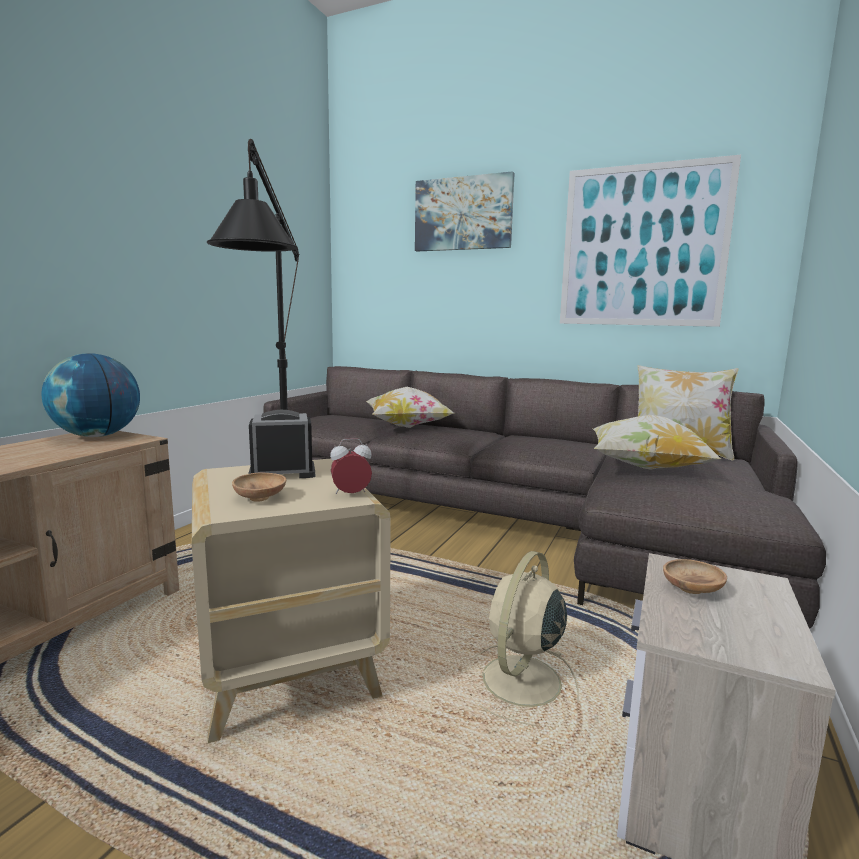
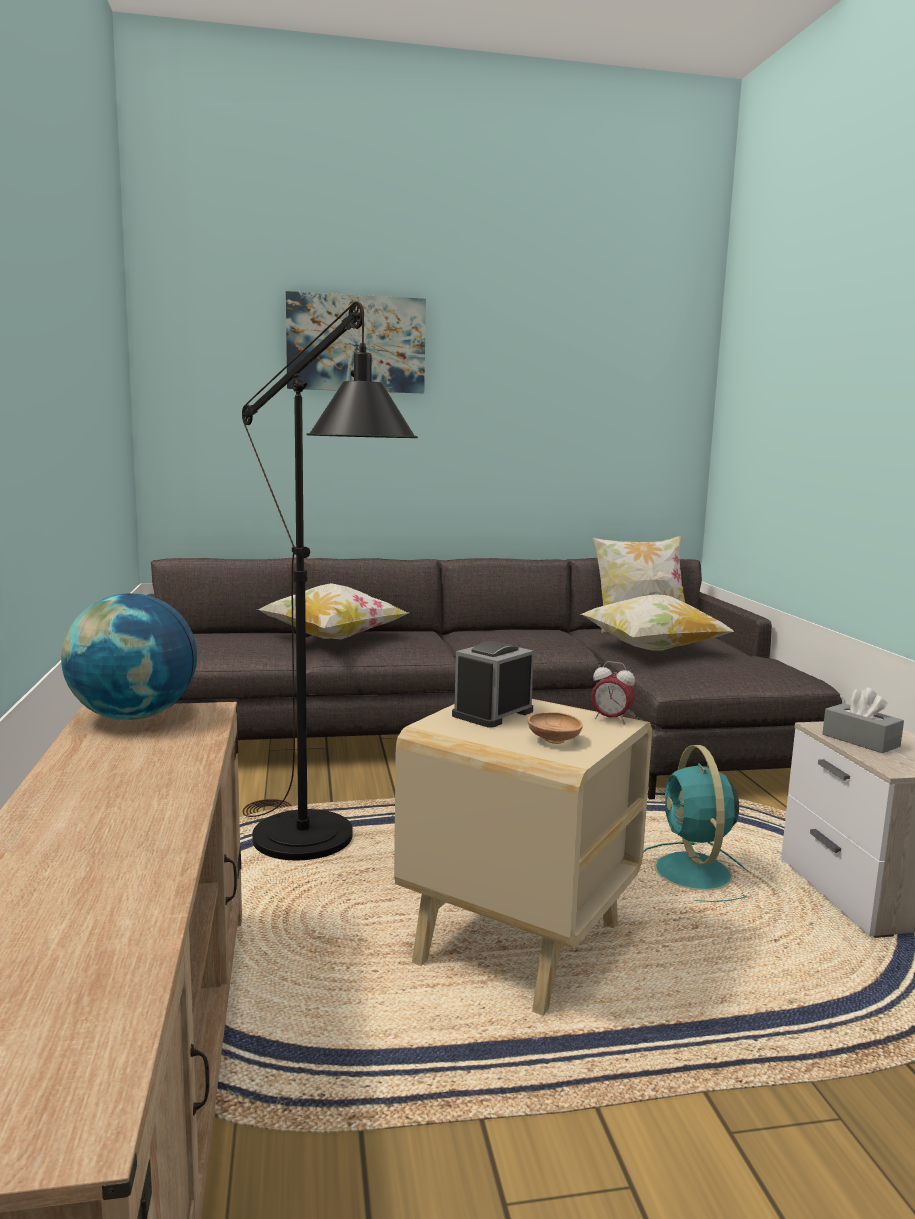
camera: 35 degrees left, 0 degrees up
alarm clock [330,438,372,494] -> alarm clock turned 105 degrees counterclockwise [591,661,635,724]
beige fan [474,551,579,726] -> turquoise fan [643,745,749,902]
picture [560,155,741,327] -> none
brown bowl [663,559,727,594] -> grey tissue box [822,688,904,753]

